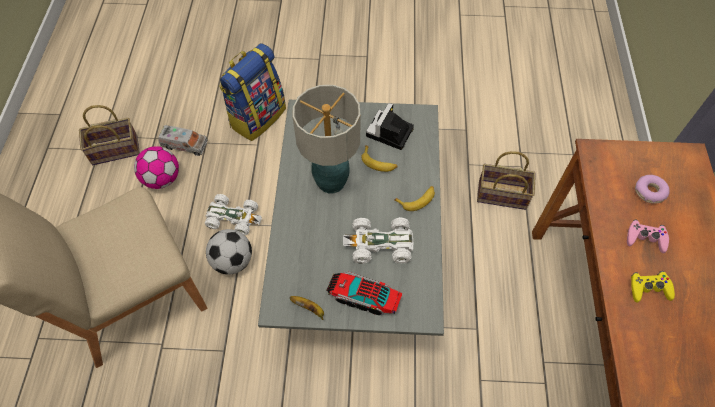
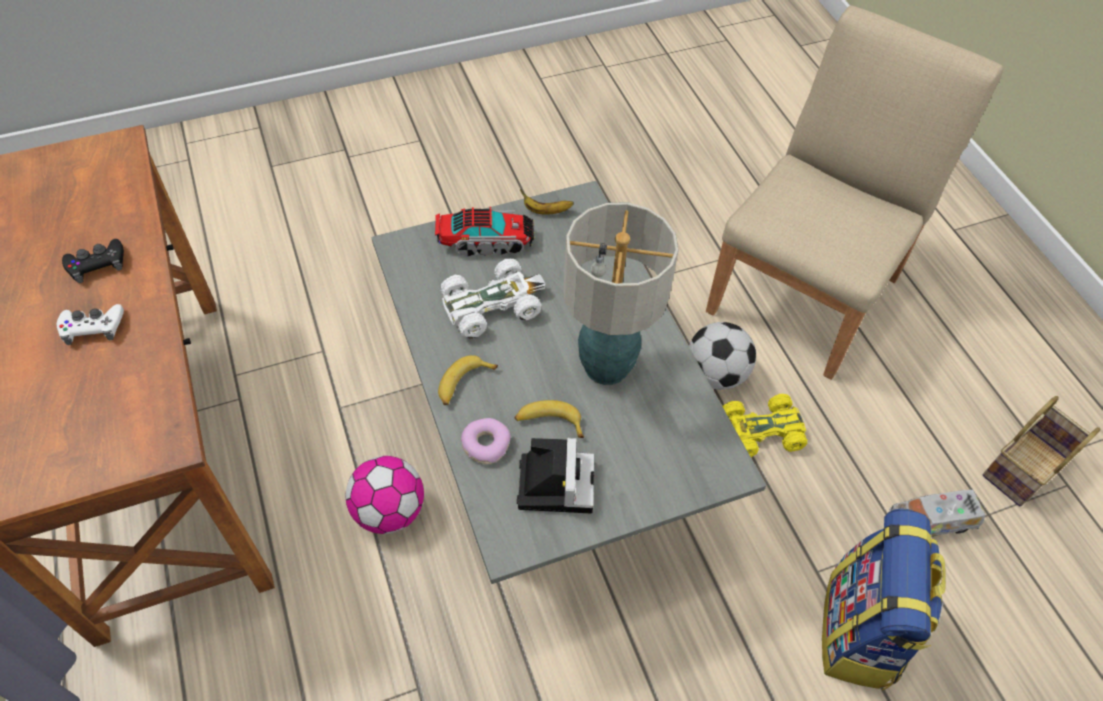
camera: 155 degrees right, 5 degrees down
football [134,146,179,189] -> football moved to [345,456,424,534]
white toy car [205,194,262,235] -> yellow toy car [722,394,807,457]
basket [477,151,536,210] -> none
pink game controller [627,219,669,253] -> white game controller [57,304,124,345]
yellow game controller [631,271,675,302] -> black game controller [62,239,124,283]
donut [635,175,670,204] -> donut moved to [461,418,511,464]

